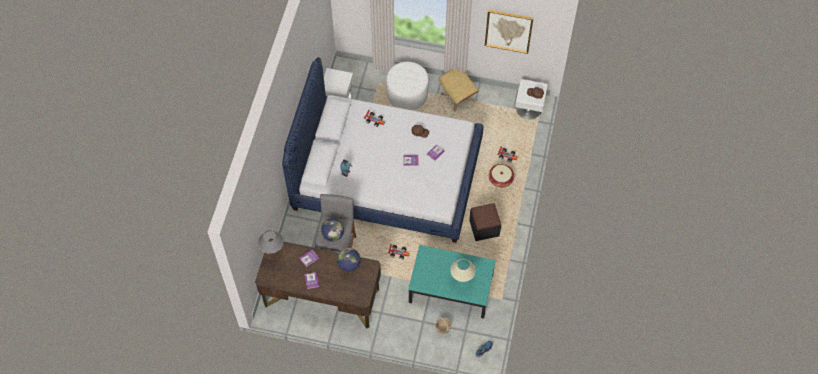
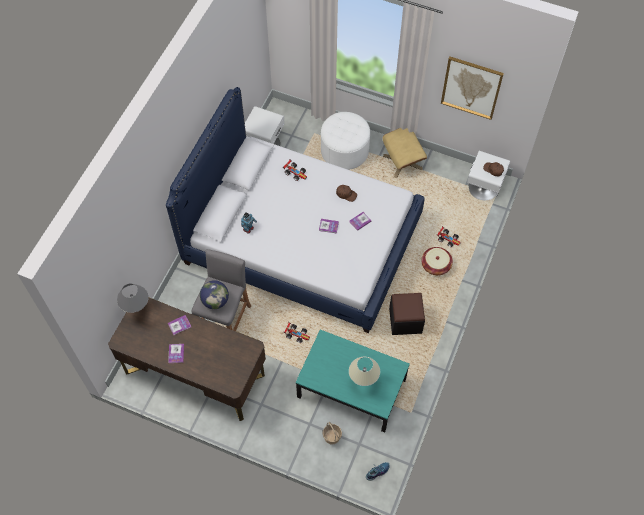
camera: 10 degrees right, 0 degrees up
globe [337,248,361,272] -> none

